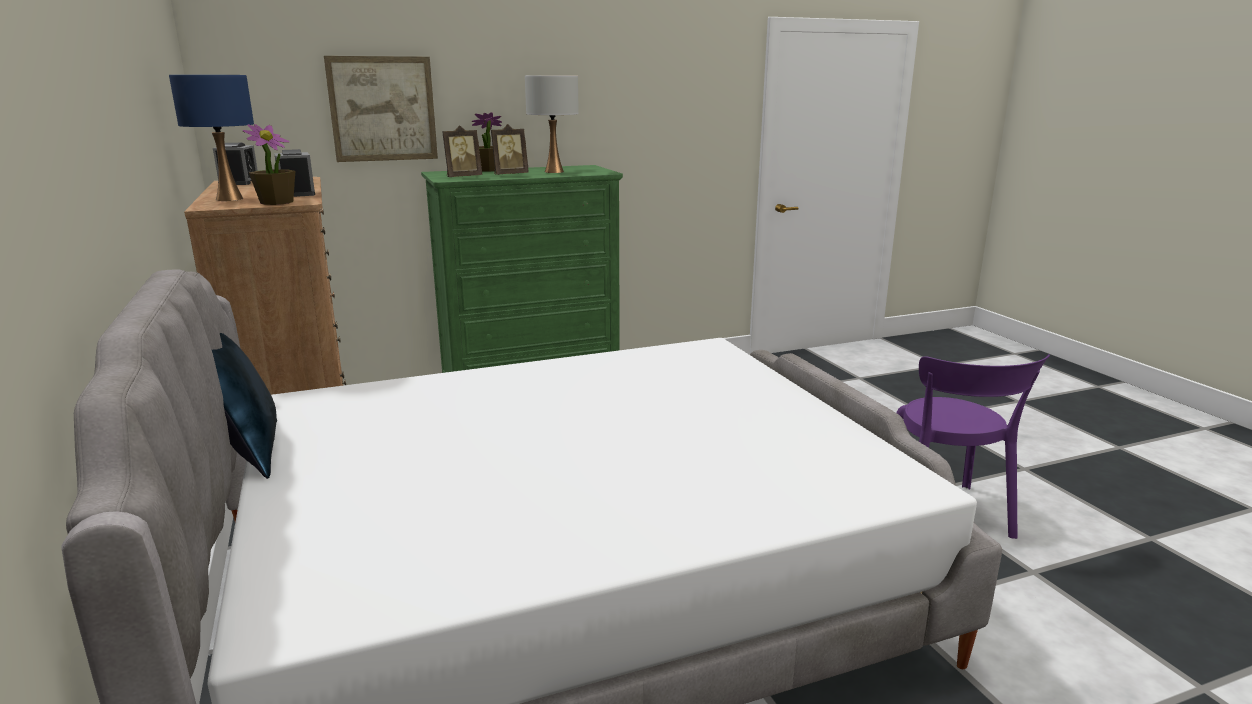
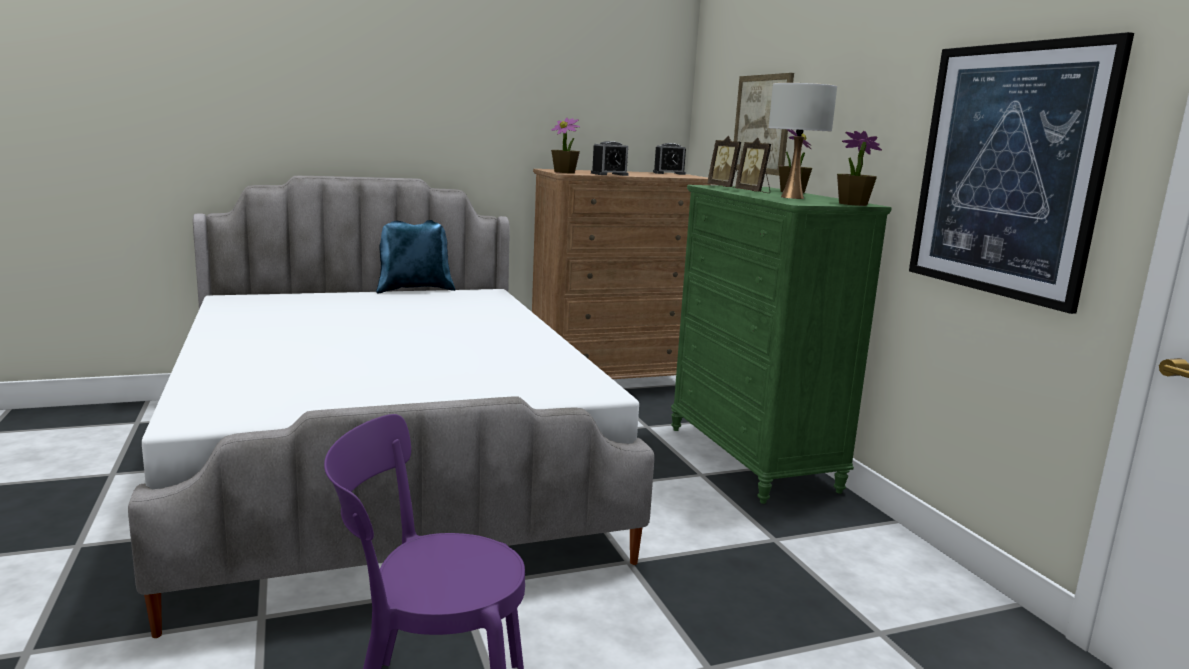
camera: 90 degrees right, 5 degrees down
blue table lamp [169,75,254,201] -> none
none -> potted plant [837,131,882,206]
none -> picture [909,32,1134,314]

